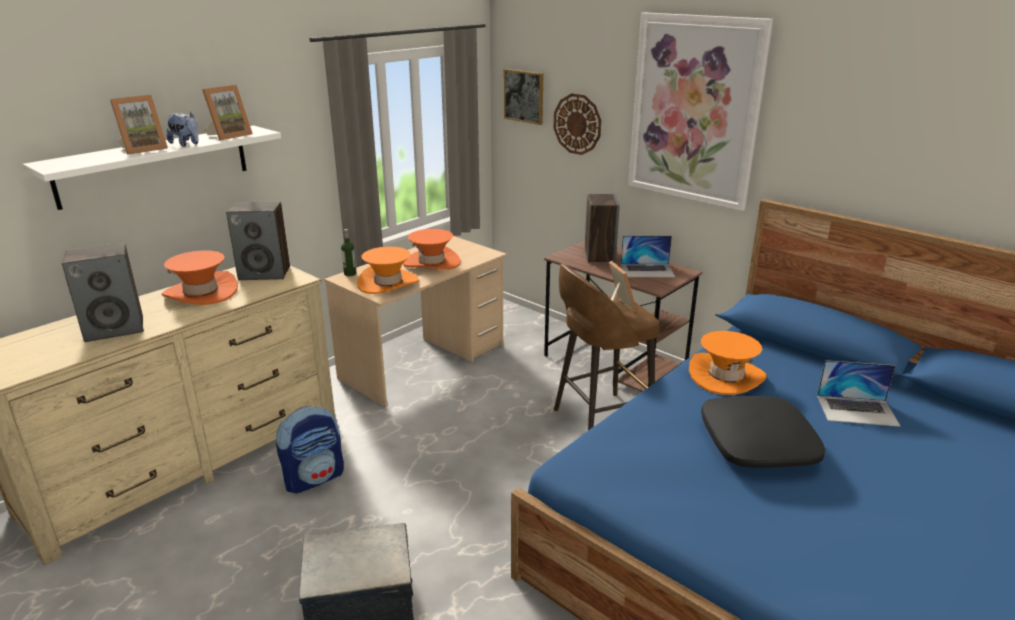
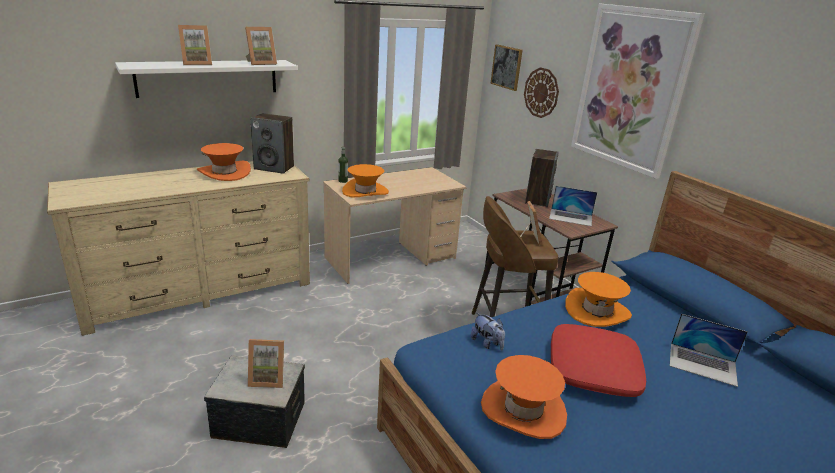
camera: 15 degrees right, 0 degrees up
speaker [62,243,144,342] -> none
plush toy [167,112,199,147] -> plush toy moved to [470,313,505,350]
backpack [276,406,344,493] -> none
orange hat [403,229,460,270] -> orange hat moved to [481,355,567,439]
black pillow [701,396,825,468] -> red pillow [551,324,646,397]
none -> picture frame [248,339,284,388]

